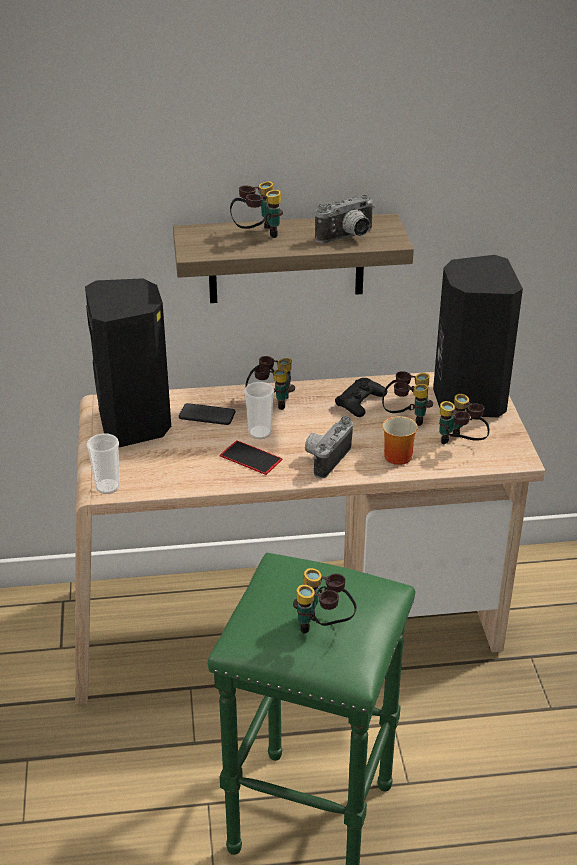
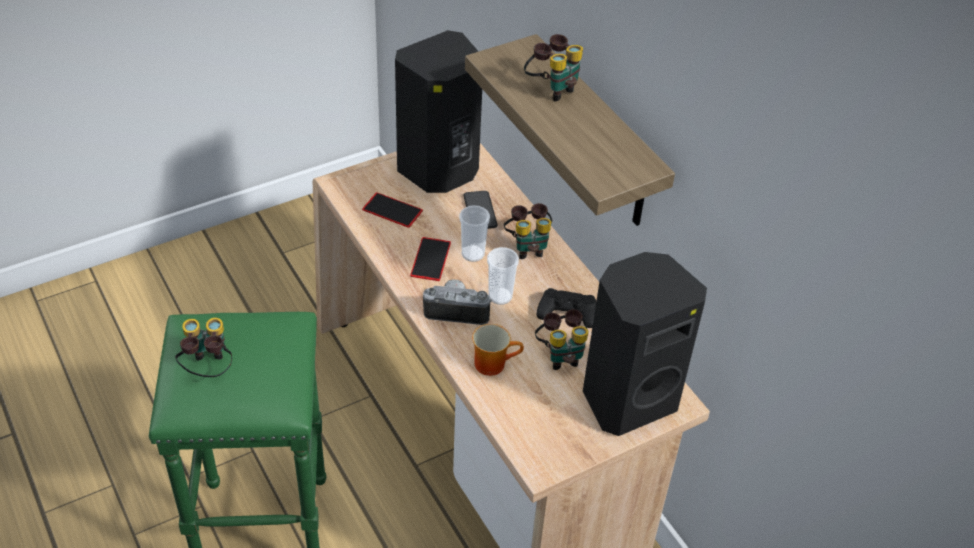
camera: 65 degrees right, 10 degrees up
cup [87,433,120,494] -> cup moved to [487,247,519,305]
camera [315,194,375,243] -> none
binoculars [439,394,490,444] -> none
none -> phone [362,192,423,228]

